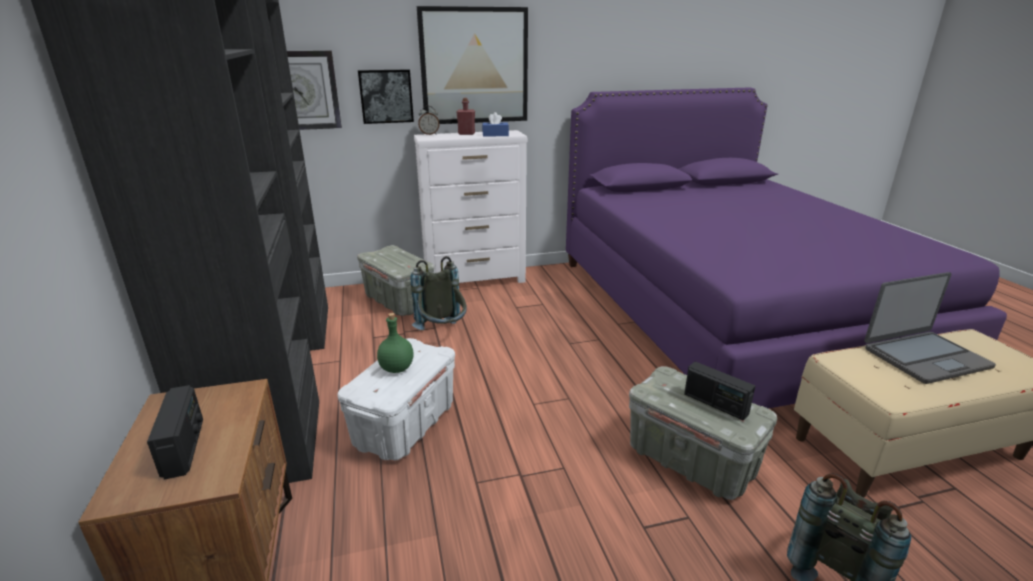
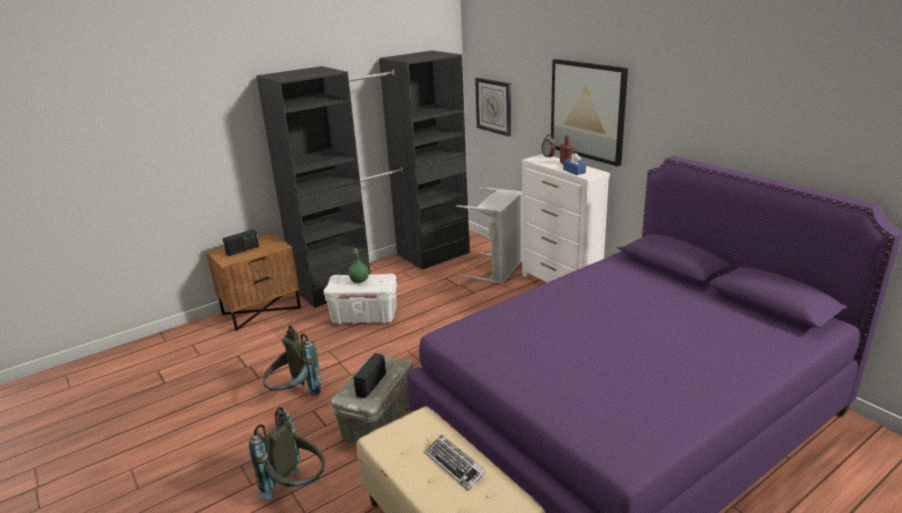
camera: 70 degrees right, 0 degrees up
grey storage box [357,245,435,316] -> grey laundry basket [456,187,522,284]
picture [358,69,414,124] -> none
grey backpack [410,256,467,330] -> grey backpack moved to [263,325,322,396]
laptop [864,272,996,384] -> keyboard [425,434,486,491]

